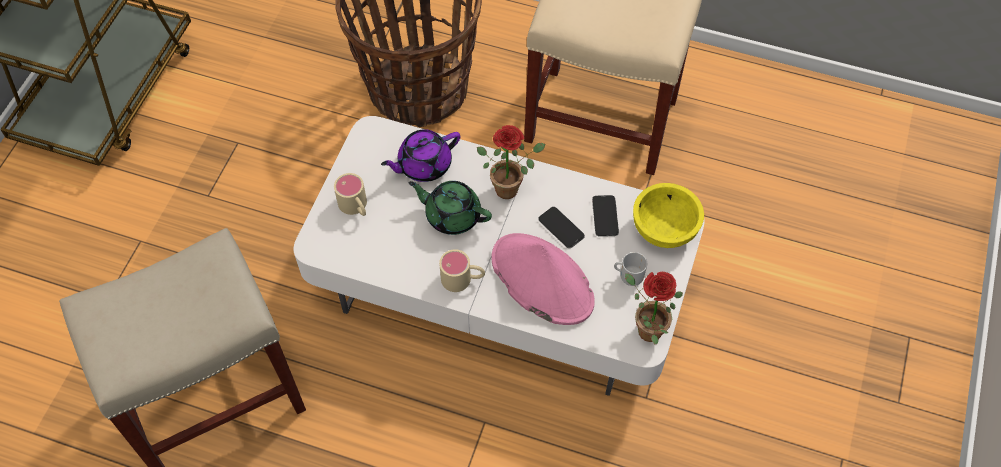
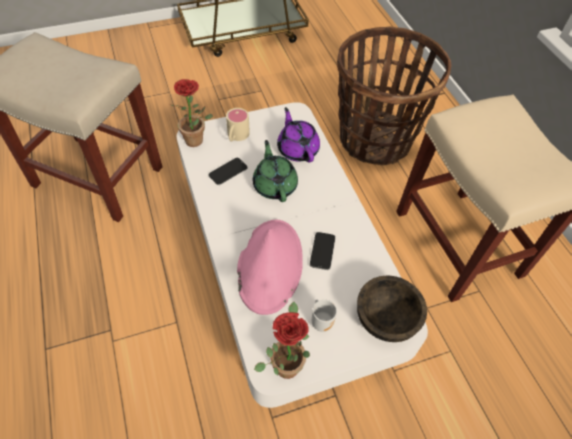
camera: 50 degrees right, 5 degrees down
purple teapot [381,129,460,182] -> purple teapot turned 45 degrees clockwise [277,107,320,162]
beige mug [439,249,485,292] -> none
potted plant [477,125,545,199] -> potted plant moved to [171,79,213,147]
phone [592,195,619,237] -> phone moved to [209,158,248,185]
yellow bowl [633,183,704,248] -> brown bowl [357,275,427,342]

